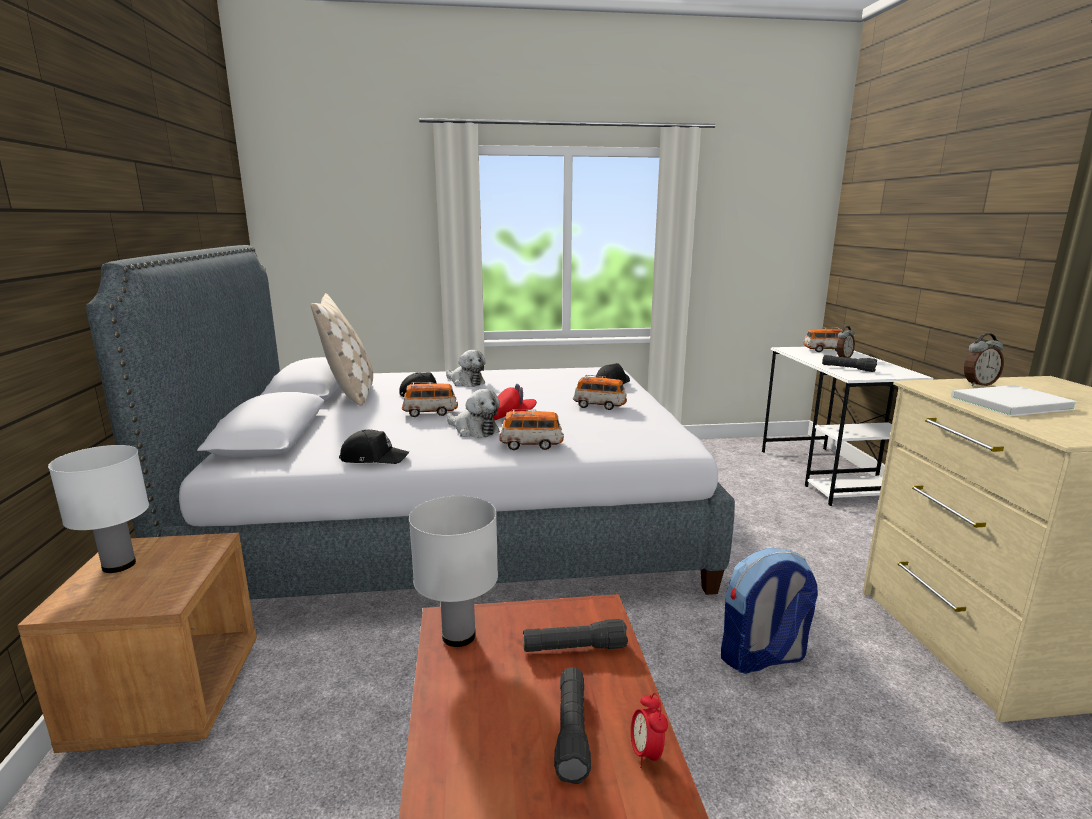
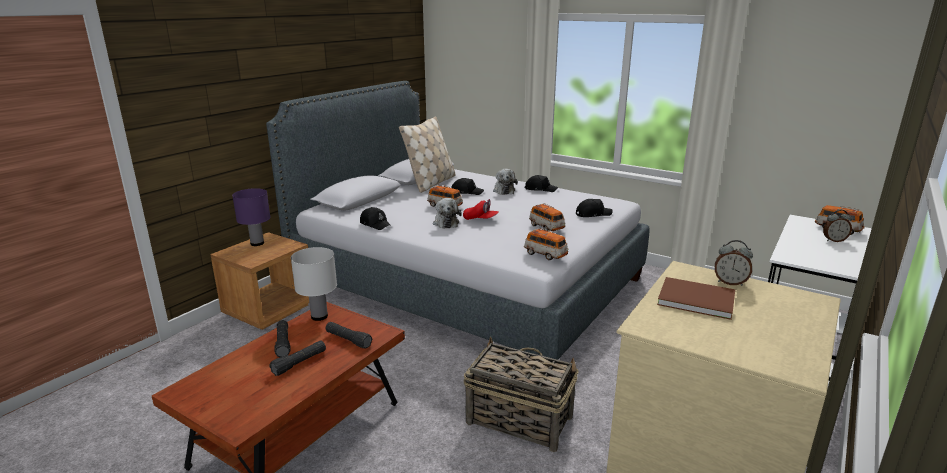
camera: 40 degrees right, 5 degrees up
white table lamp [48,445,149,573] -> purple table lamp [232,188,271,246]
toy car [499,409,564,450] -> toy car moved to [524,228,569,260]
alarm clock [631,693,668,768] -> none
backpack [721,548,818,674] -> basket [464,337,579,452]
black flashlight [822,355,877,372] -> black flashlight moved to [274,320,291,357]
white book [951,385,1078,416] -> brown book [657,277,735,320]
none -> black cap [524,175,558,192]

